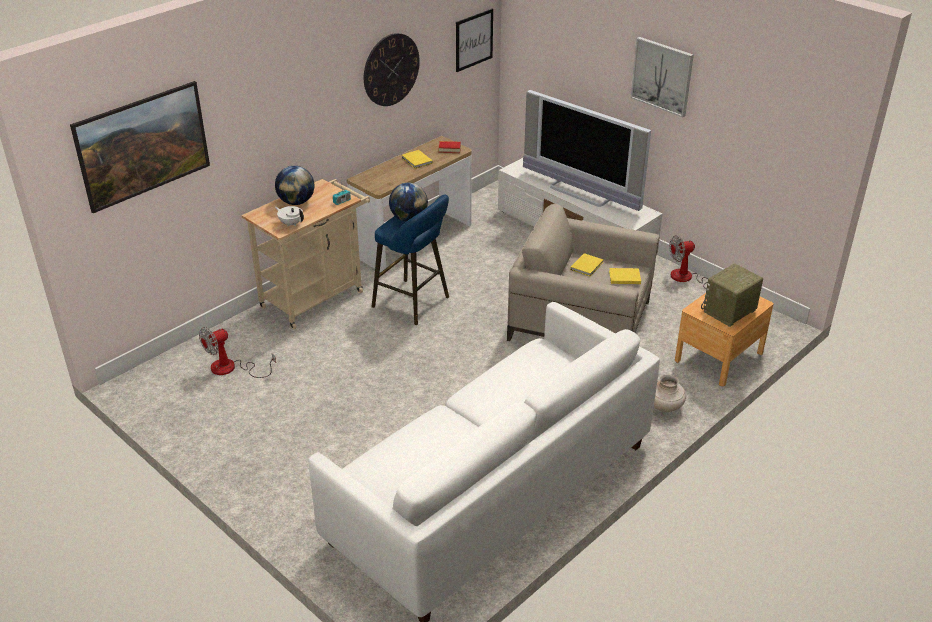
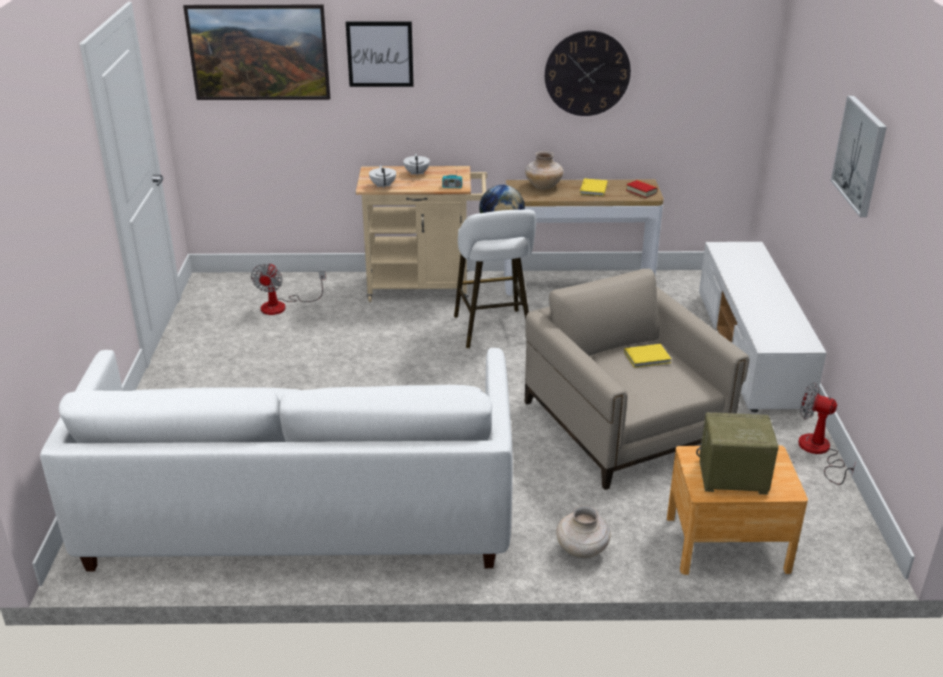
camera: 45 degrees right, 5 degrees down
fan [199,327,276,378] -> fan turned 90 degrees counterclockwise [251,263,326,315]
globe [275,166,314,205] -> white teapot [403,153,430,176]
blue stool [371,195,449,325] -> white stool [454,209,536,348]
picture [456,9,493,72] -> picture moved to [346,22,414,87]
television [523,90,651,211] -> none
yellow book [609,268,641,284] -> none
none -> beige vase [525,151,564,189]

